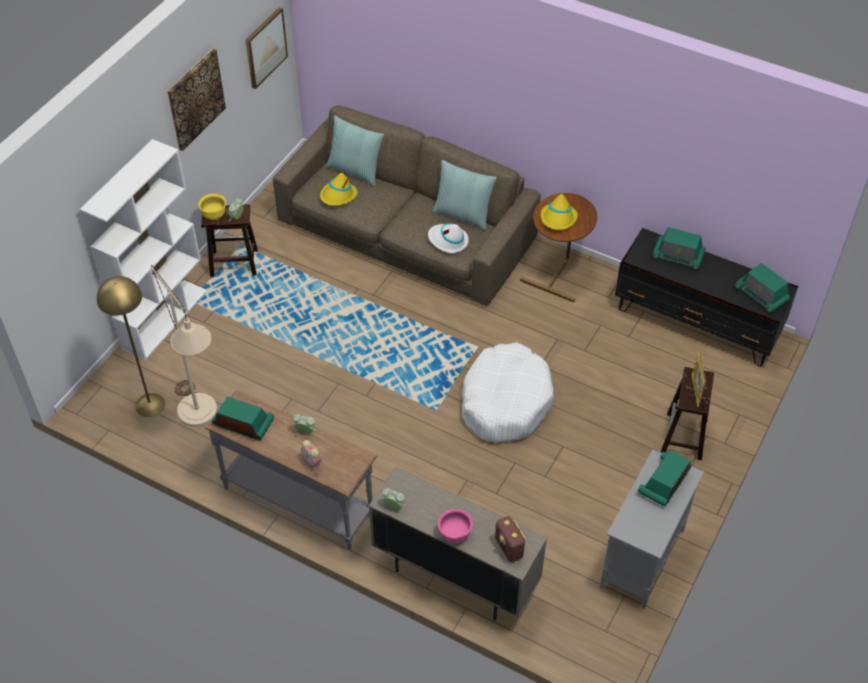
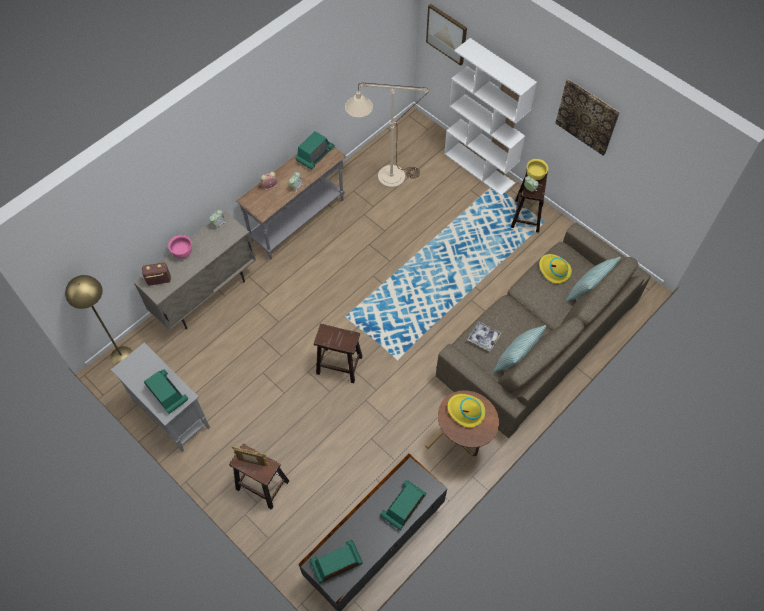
camera: 105 degrees right, 10 degrees up
yellow floor lamp [97,276,165,417] -> yellow floor lamp moved to [65,275,133,366]
picture [245,7,288,89] -> picture moved to [426,4,467,66]
white hat [428,223,469,253] -> tray [467,321,501,351]
white dog bed [462,342,554,443] -> brown stool [314,324,363,383]

